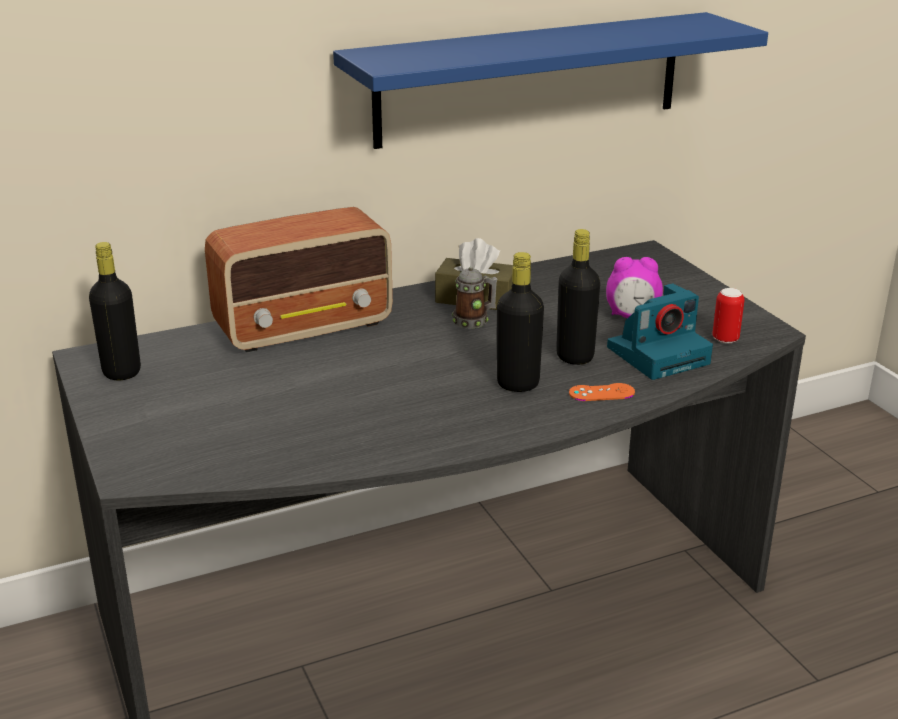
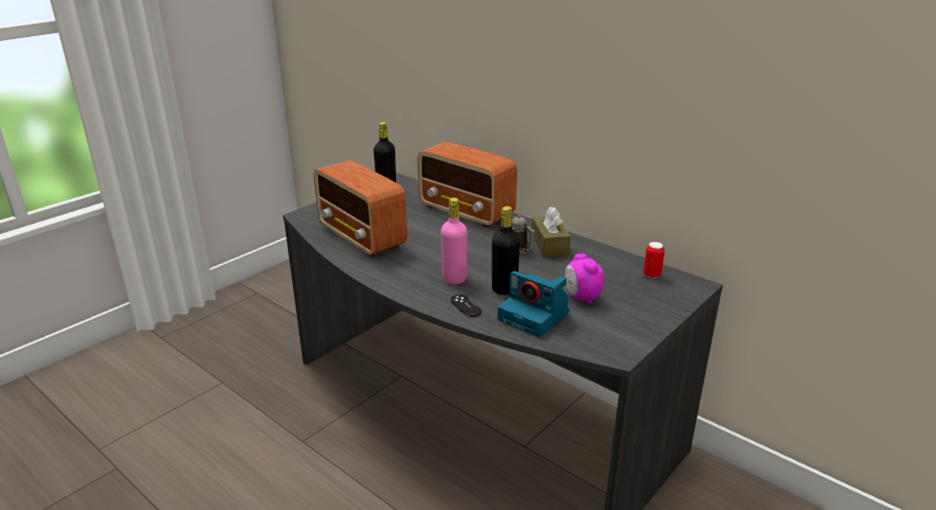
camera: 65 degrees right, 0 degrees up
blue shelf [333,12,768,149] -> none
black bottle [497,252,544,392] -> pink bottle [441,198,467,285]
orange game controller [569,383,635,401] -> black game controller [450,295,482,317]
can [712,288,745,344] -> can moved to [643,242,665,278]
none -> radio [314,160,407,257]

